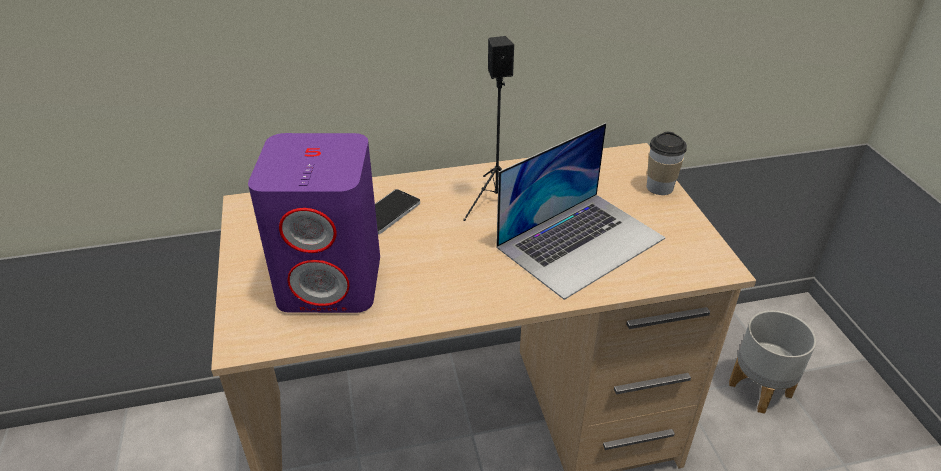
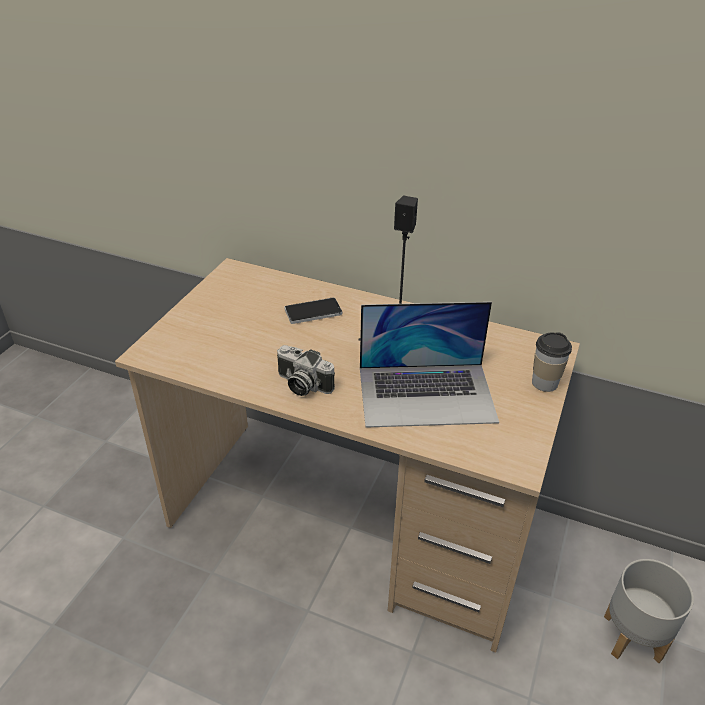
camera: 35 degrees right, 0 degrees up
purple speaker [248,133,380,313] -> none
none -> camera [277,345,335,396]

